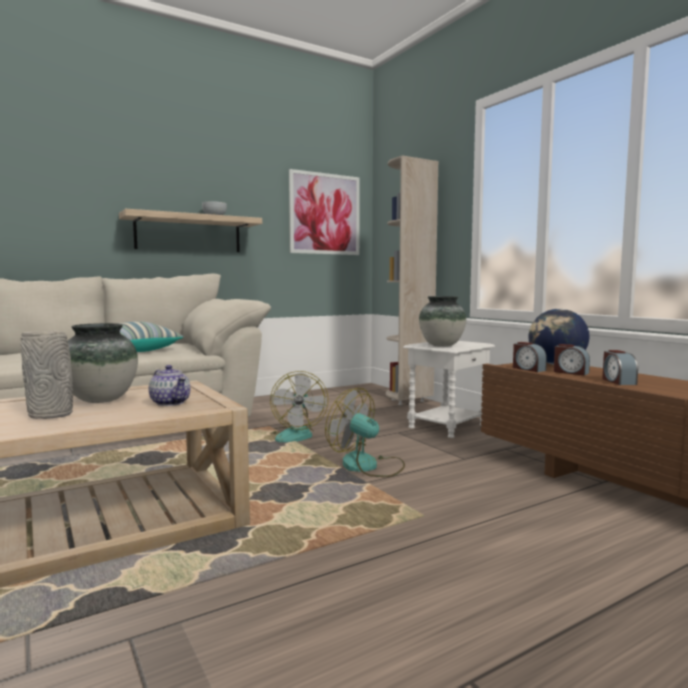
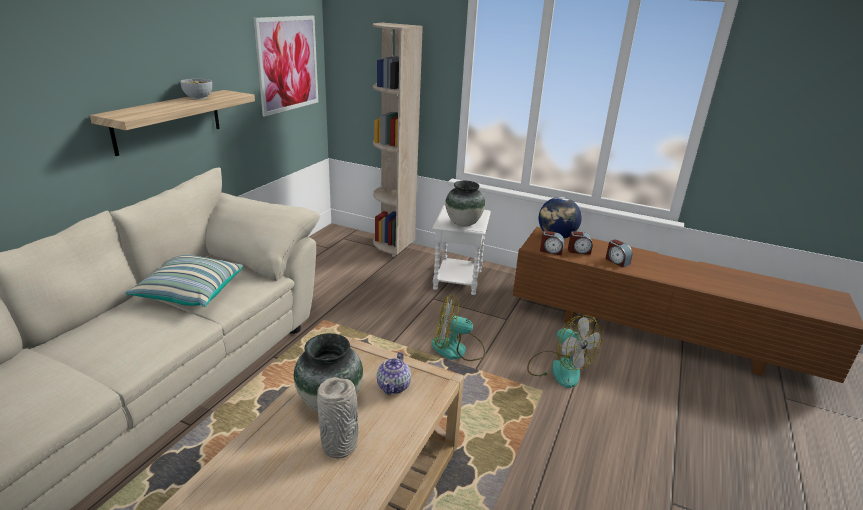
camera: 35 degrees left, 20 degrees up
teapot [149,365,190,406] -> teapot turned 90 degrees clockwise [377,352,411,395]
fan [270,371,328,442] -> fan moved to [527,315,602,388]

